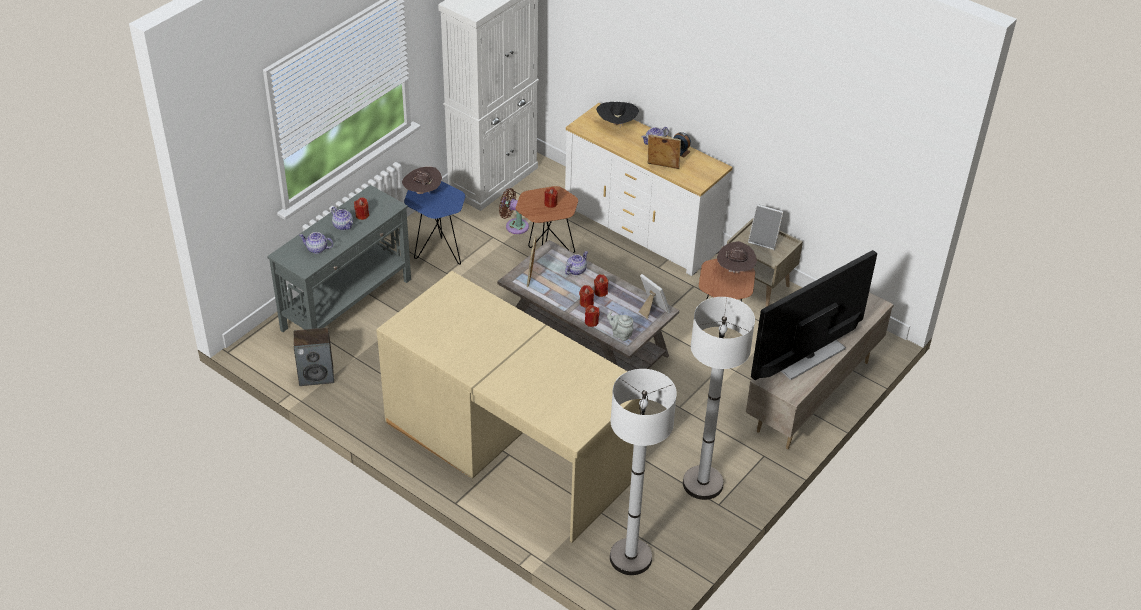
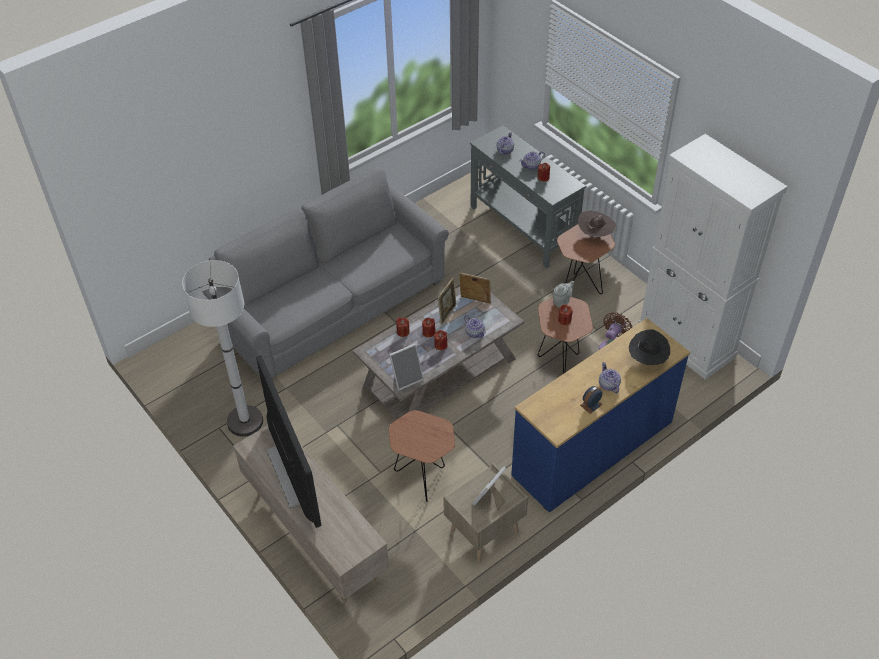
camera: 105 degrees right, 5 degrees up
speaker [294,327,334,386] -> none
beige desk [376,271,641,543] -> grey sofa [203,167,449,378]
blue side table [404,181,465,265] -> brown side table [557,224,615,294]
white dresser [565,103,733,276] -> blue dresser [511,318,690,513]
grey teapot [607,311,633,341] -> grey teapot moved to [553,281,574,308]
white floor lamp [610,369,677,575] -> none
picture frame [648,134,681,169] -> picture frame moved to [438,277,457,325]
brown hat [717,241,757,273] -> none

